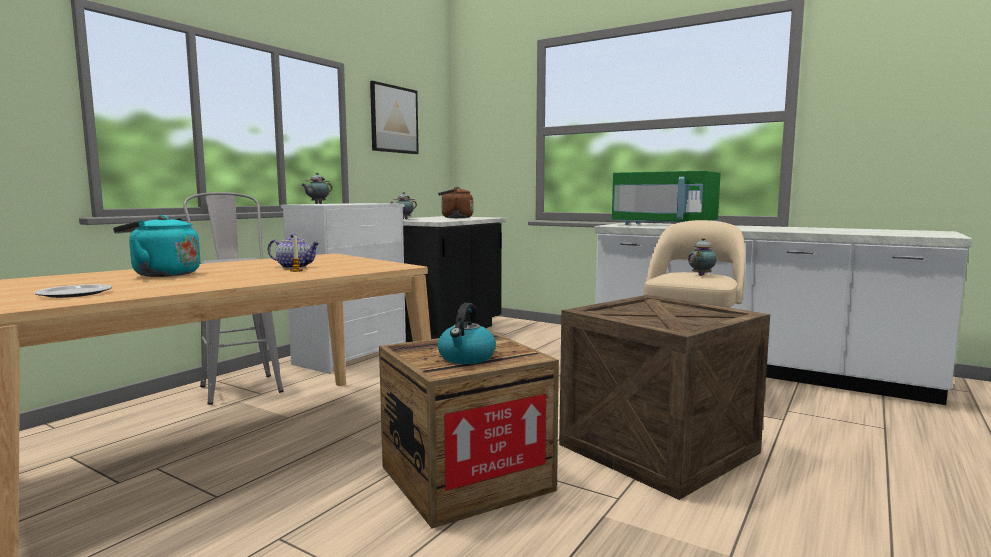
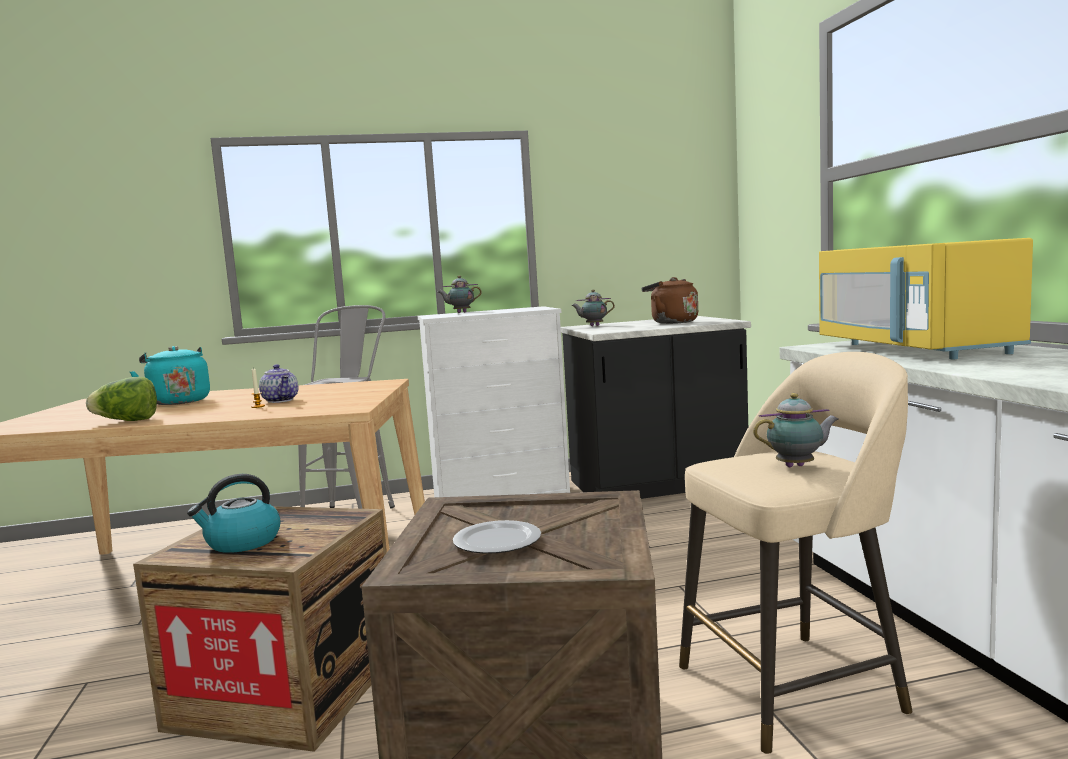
camera: 45 degrees right, 0 degrees up
plate [34,284,112,298] -> plate moved to [453,520,541,554]
picture [370,81,419,154] -> none
green microwave [612,170,721,225] -> yellow microwave [819,238,1033,359]
none -> lettuce [86,377,157,421]

